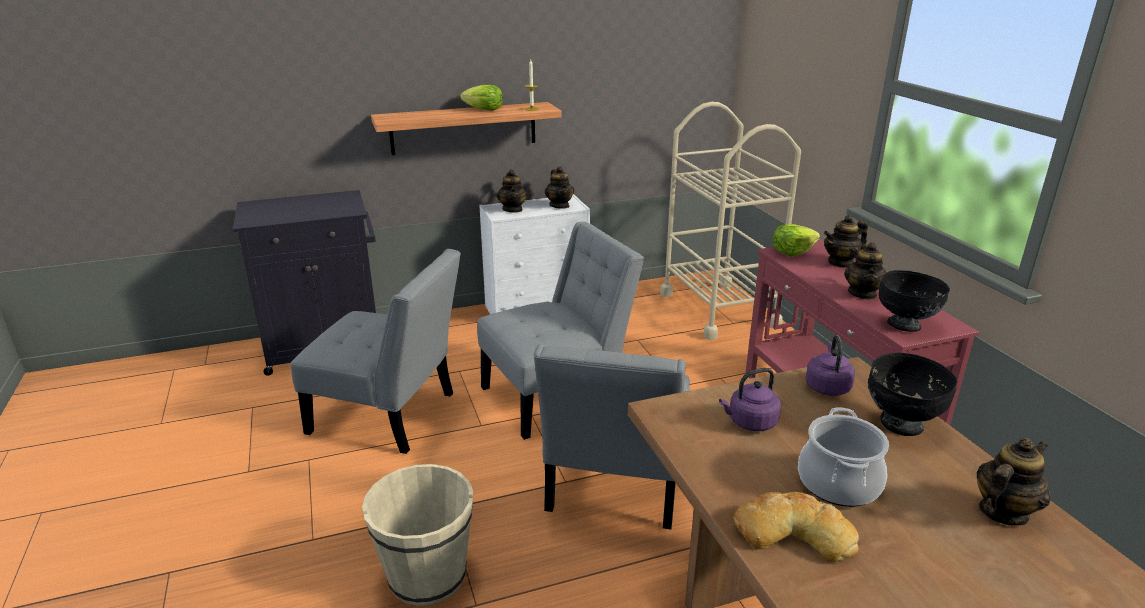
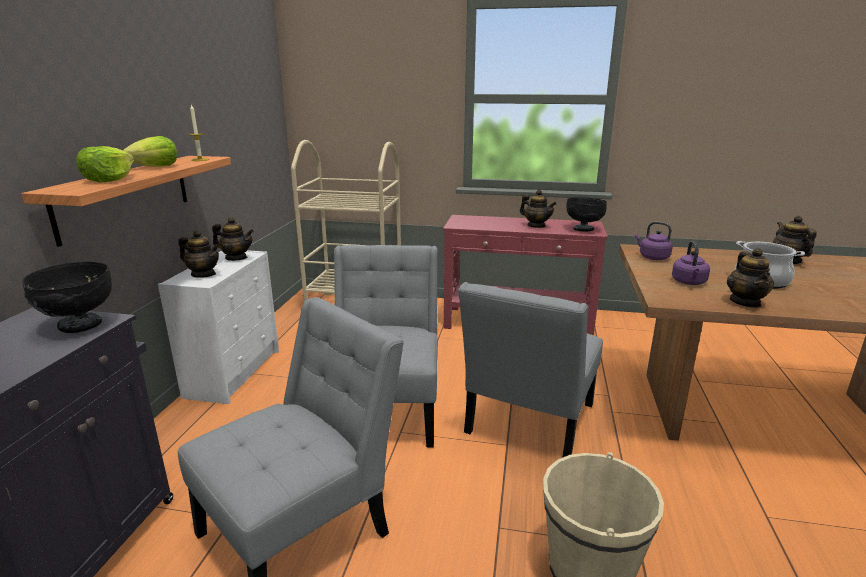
camera: 60 degrees left, 5 degrees down
grey chair [534,344,690,529] -> grey chair turned 75 degrees clockwise [458,282,603,458]
bread [733,492,859,562] -> none
lettuce [773,224,820,256] -> lettuce moved to [76,146,134,182]
teapot [824,215,868,268] -> teapot moved to [727,248,774,308]
black bowl [868,353,958,436] -> black bowl moved to [22,261,112,333]

